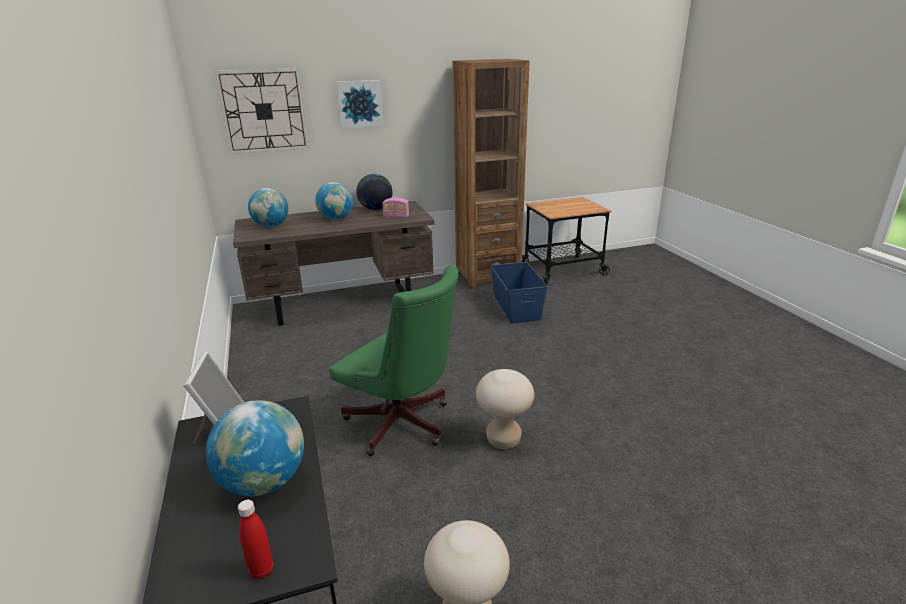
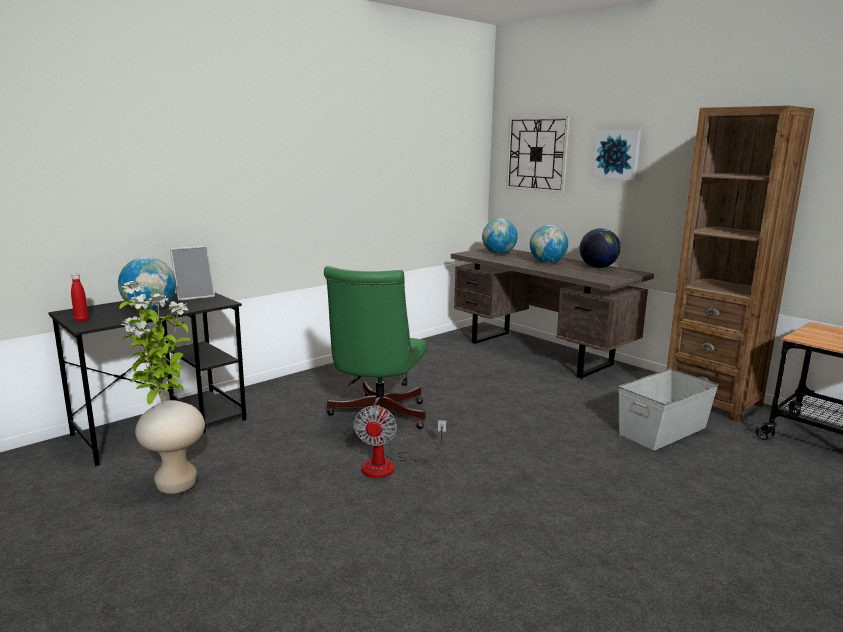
camera: 65 degrees right, 10 degrees down
radio [382,198,409,218] -> none
beige stool [476,369,534,449] -> fan [354,405,446,478]
blue storage box [491,262,548,323] -> grey storage box [618,369,718,450]
none -> potted plant [119,281,190,405]

